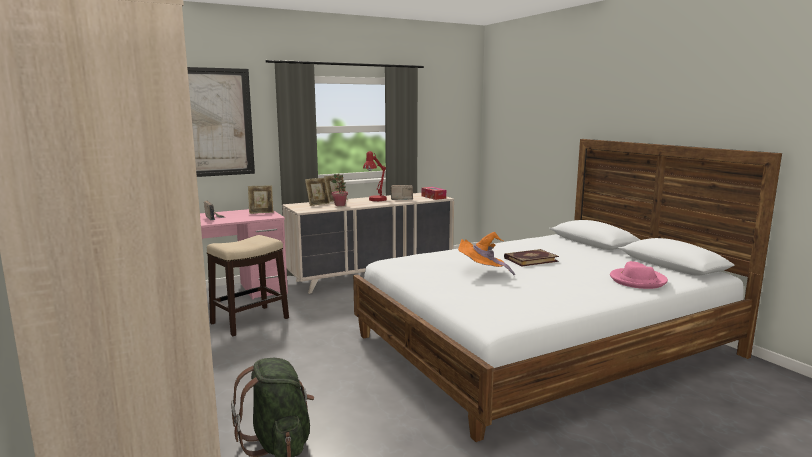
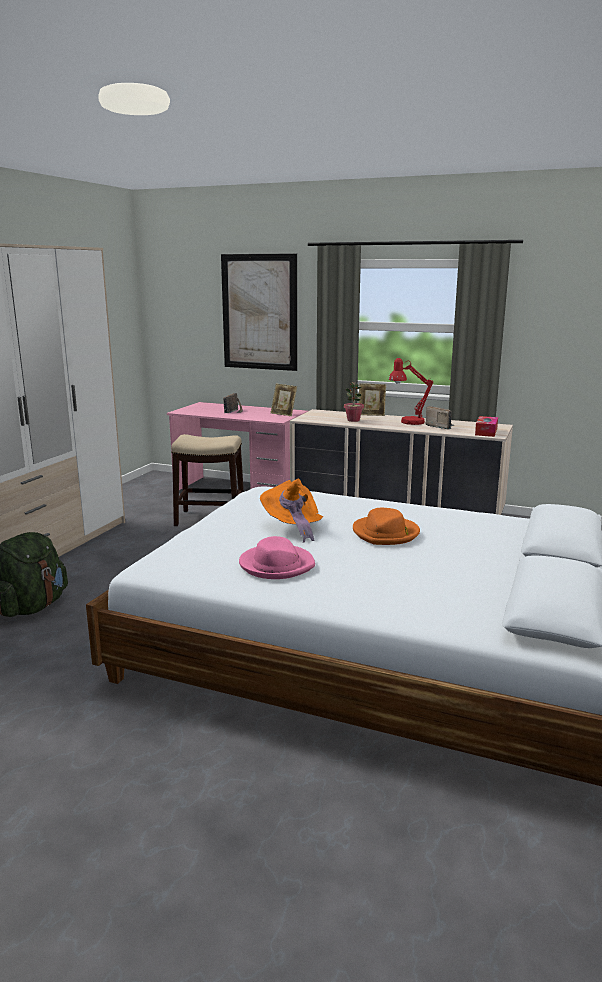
camera: 50 degrees right, 5 degrees up
picture frame [305,178,330,206] -> none
book [504,249,559,266] -> orange hat [353,508,420,545]
pink hat [610,261,668,289] -> pink hat moved to [239,536,315,579]

